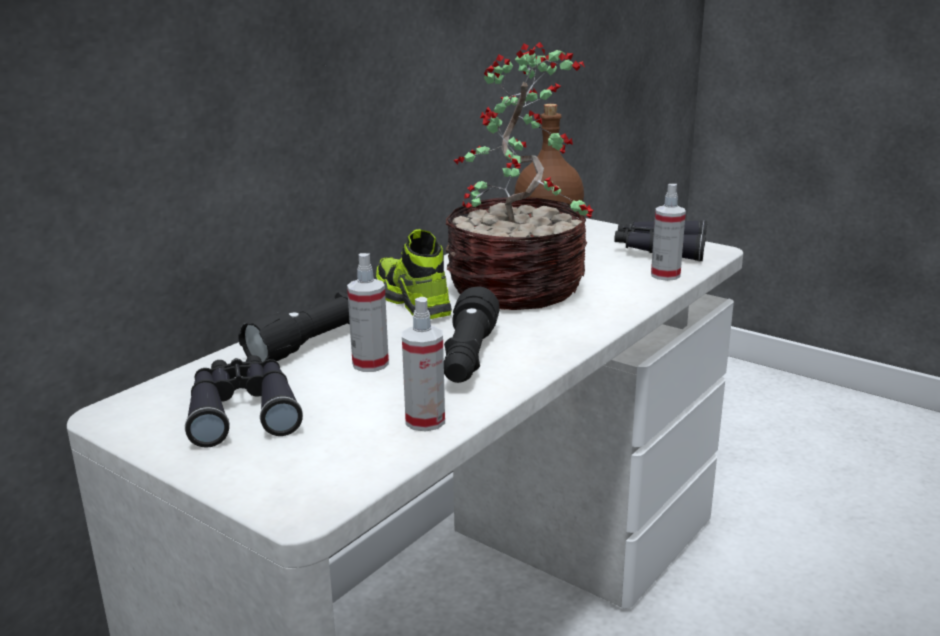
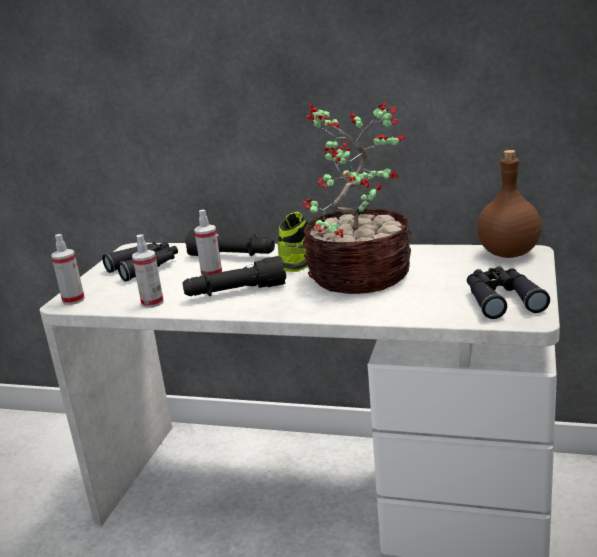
camera: 70 degrees right, 0 degrees up
spray bottle [651,184,686,281] -> spray bottle moved to [51,234,85,305]

